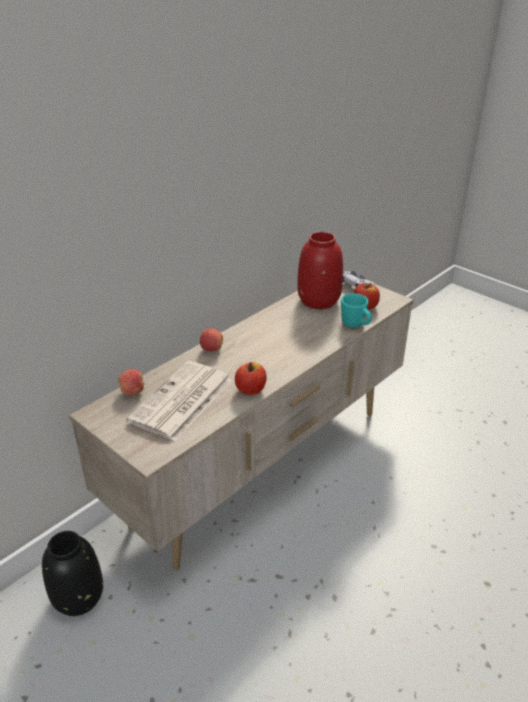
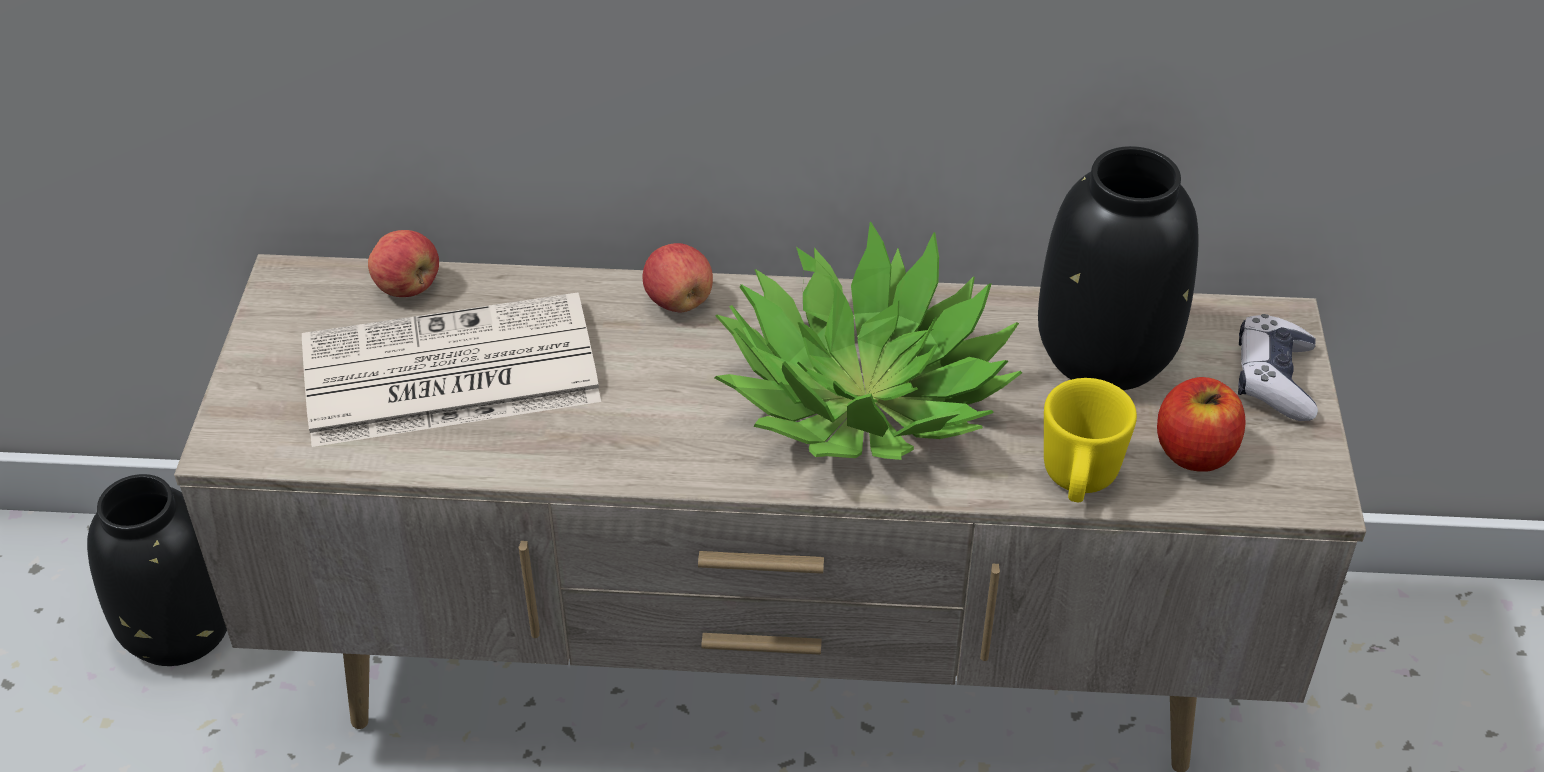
camera: 50 degrees right, 10 degrees up
apple [235,362,267,395] -> none
red vase [297,232,343,309] -> black vase [1038,146,1198,390]
turquoise mug [341,293,372,328] -> yellow mug [1044,378,1137,502]
none -> potted plant [714,222,1022,460]

